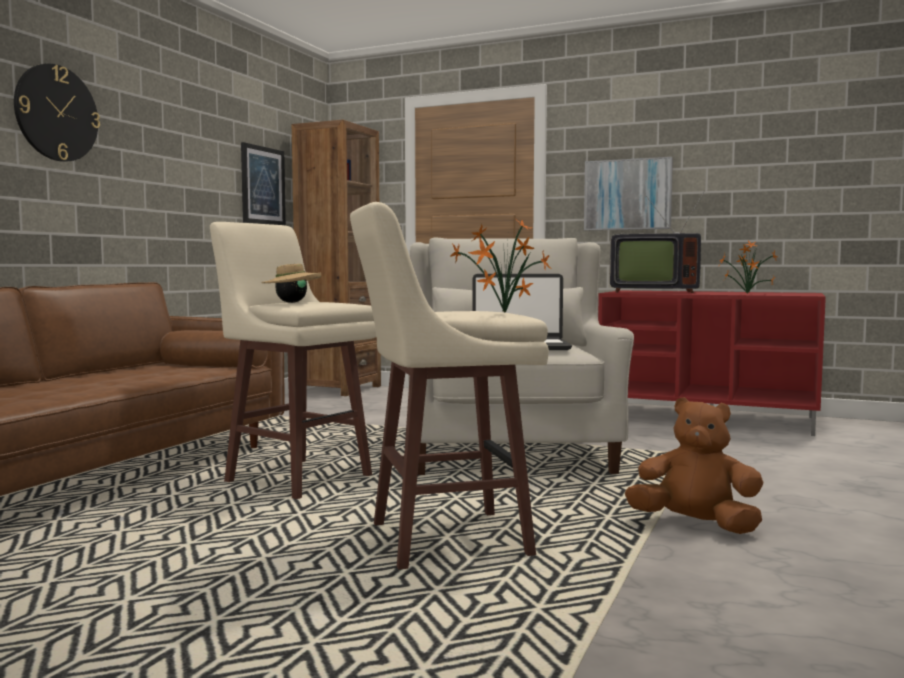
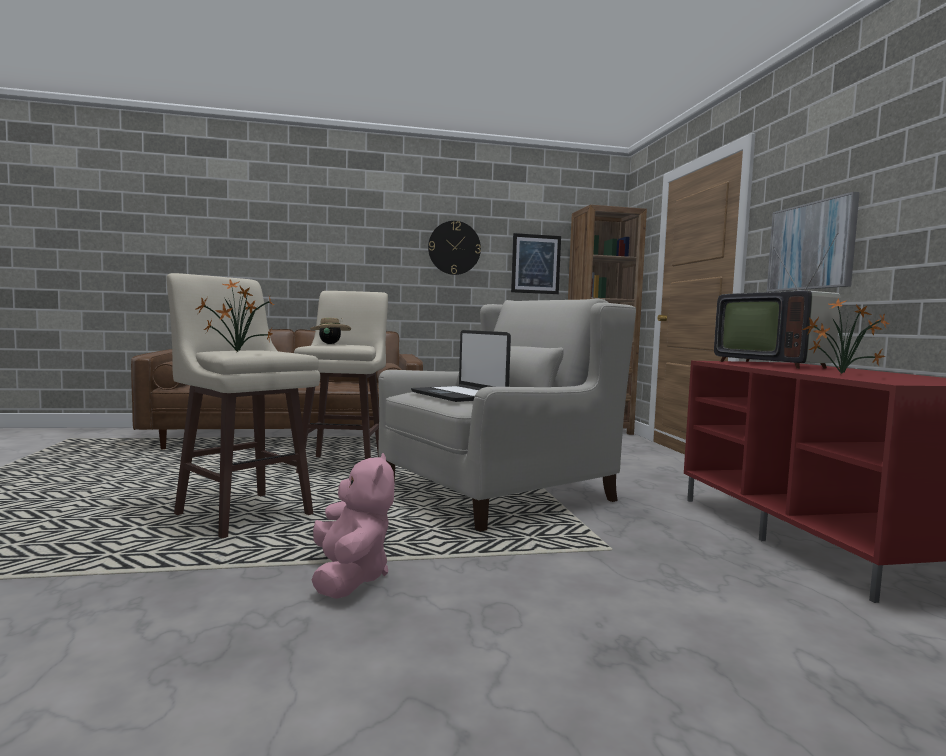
camera: 55 degrees right, 0 degrees up
wall clock [14,63,100,162] -> wall clock moved to [428,221,481,275]
brown plush toy [625,397,763,534] -> pink plush toy [312,453,395,599]

